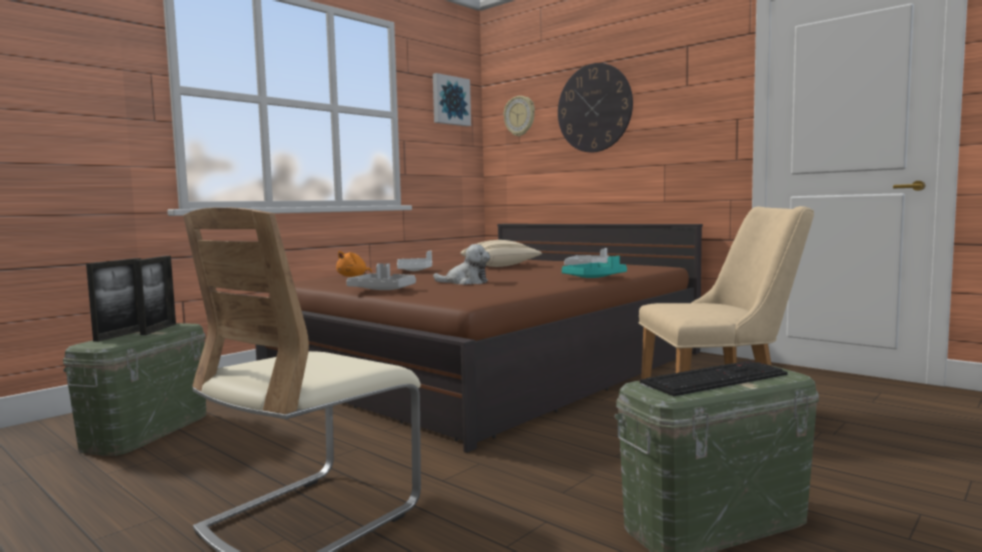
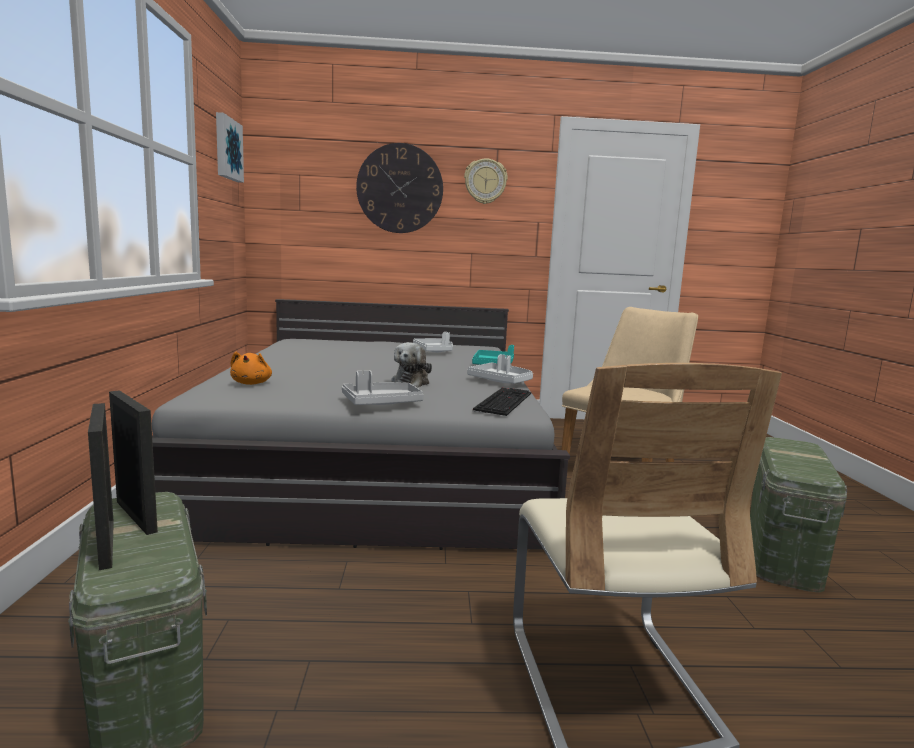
camera: 45 degrees left, 5 degrees up
brown bed [255,224,703,453] -> grey bed [152,299,570,550]
white tray [397,251,432,271] -> white tray moved to [467,354,533,384]
plush toy [433,244,490,285] -> plush toy turned 135 degrees clockwise [392,342,432,388]
beige pillow [460,240,542,267] -> none
wall clock [504,96,535,136] -> wall clock moved to [464,158,508,204]
keyboard [640,361,788,397] -> keyboard moved to [473,388,531,416]

